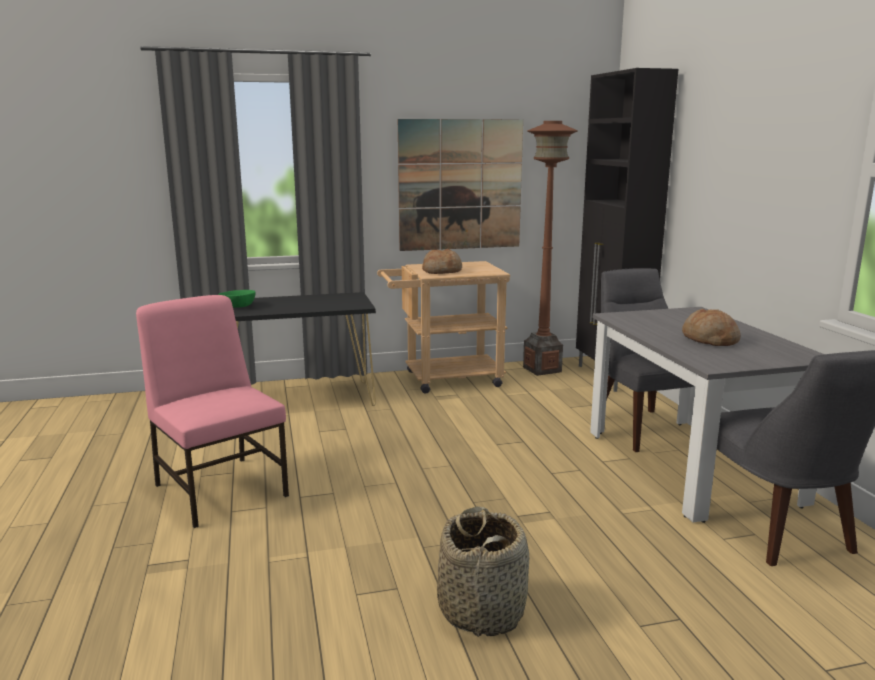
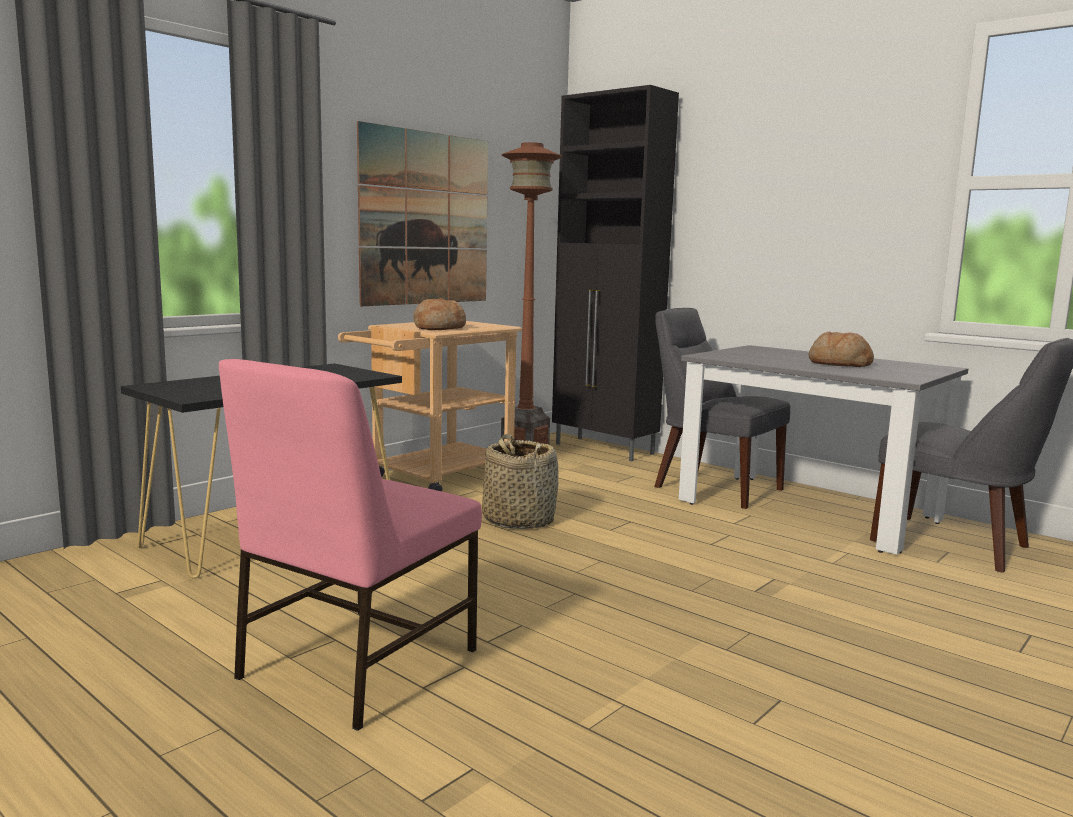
camera: 35 degrees left, 5 degrees down
pink chair [136,295,289,528] -> pink chair turned 75 degrees counterclockwise [219,359,482,731]
green bowl [218,290,255,308] -> none
basket [437,506,530,637] -> basket moved to [482,434,558,529]

